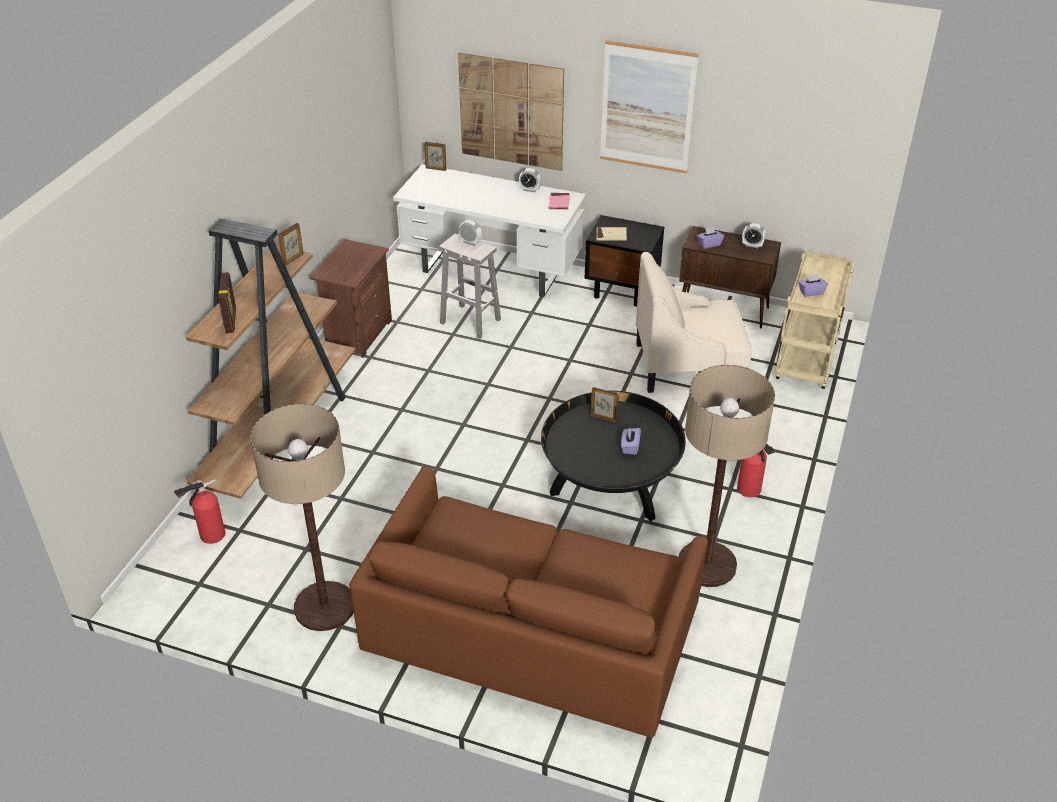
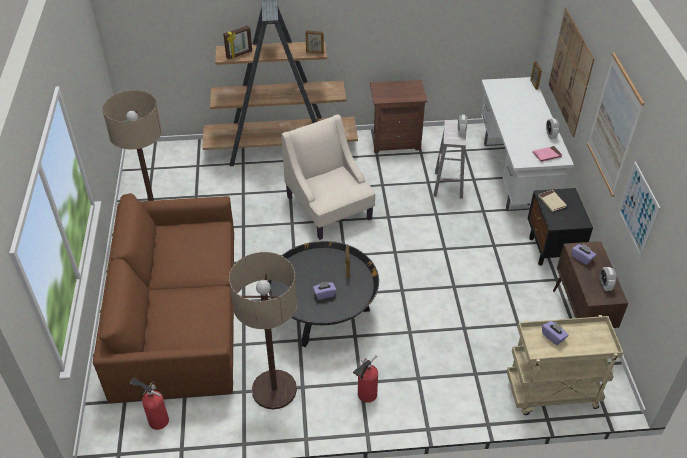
camera: 65 degrees right, 5 degrees up
fire extinguisher [174,479,225,544] -> fire extinguisher moved to [129,377,169,430]
beige armchair [636,252,752,393] -> beige armchair moved to [281,114,375,240]
none -> picture [618,162,660,257]

